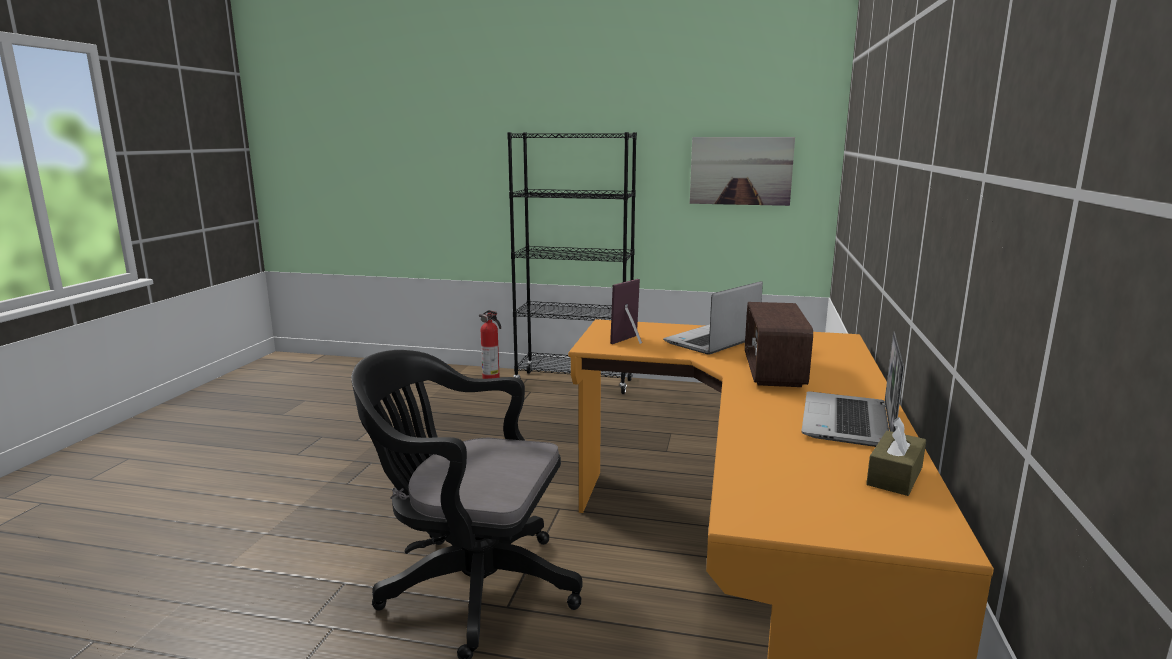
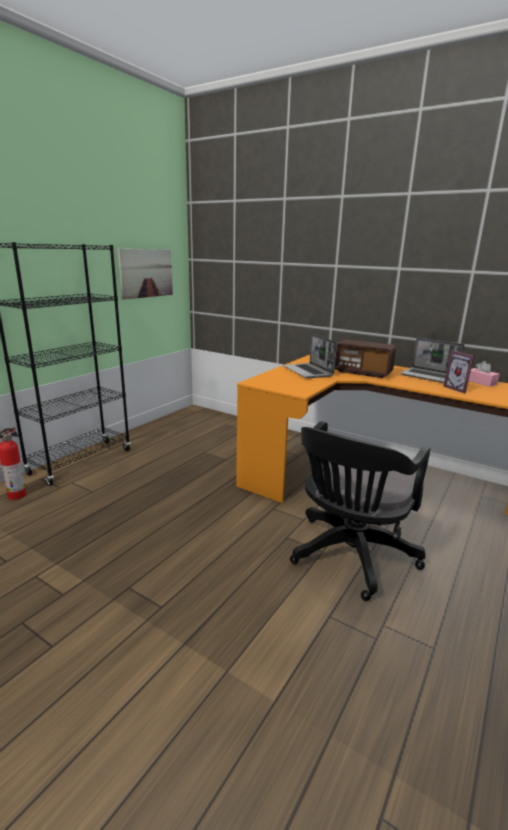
camera: 70 degrees left, 5 degrees up
picture frame [610,279,642,344] -> picture frame moved to [443,350,474,394]
brown tissue box [866,417,926,496] -> pink tissue box [468,361,500,387]

